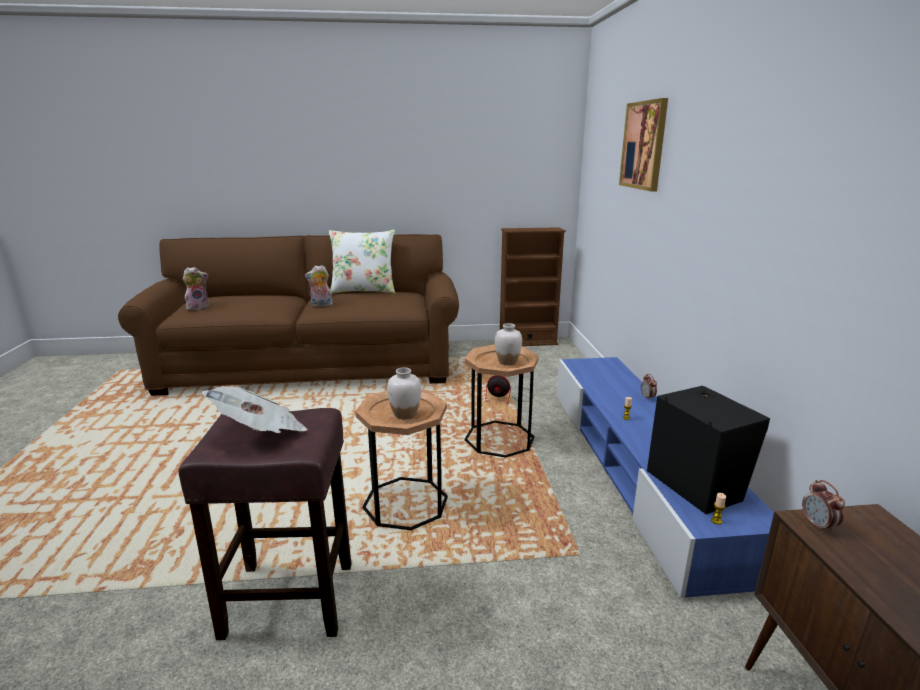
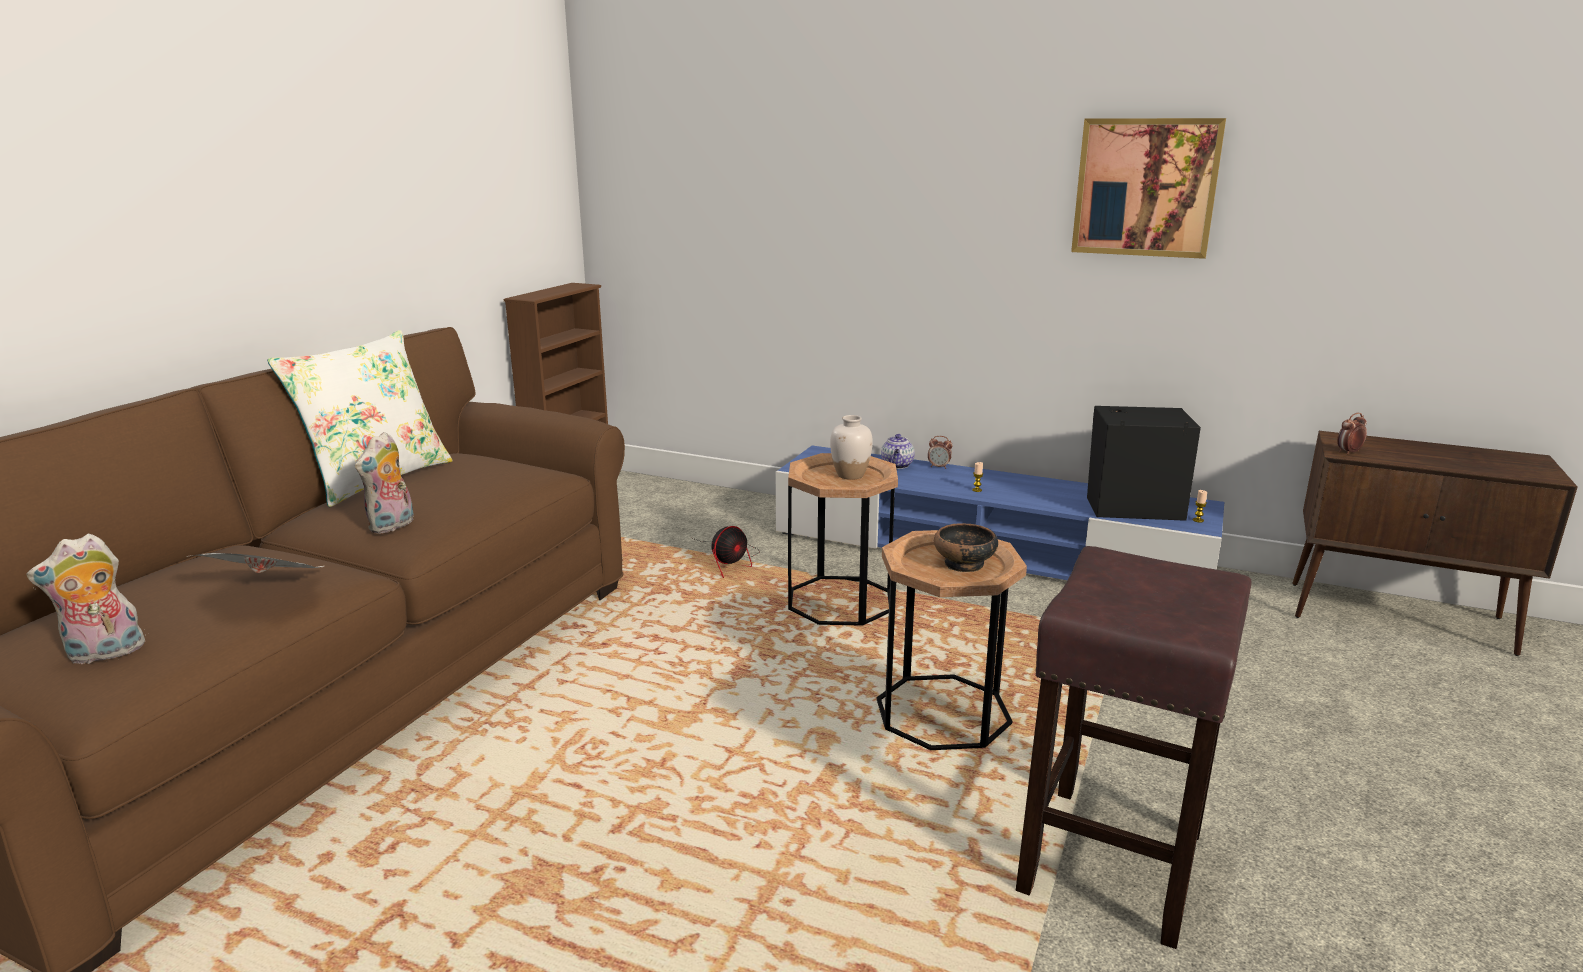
camera: 60 degrees left, 0 degrees up
plush toy [183,267,209,310] -> plush toy turned 120 degrees counterclockwise [27,534,147,664]
newspaper [202,386,308,433] -> newspaper moved to [186,553,324,573]
white vase [387,367,421,419] -> bowl [934,523,998,572]
picture [619,98,668,191] -> picture moved to [1071,118,1226,259]
alarm clock [802,480,845,534] -> alarm clock turned 135 degrees clockwise [1337,413,1367,454]
none -> teapot [881,434,915,469]

